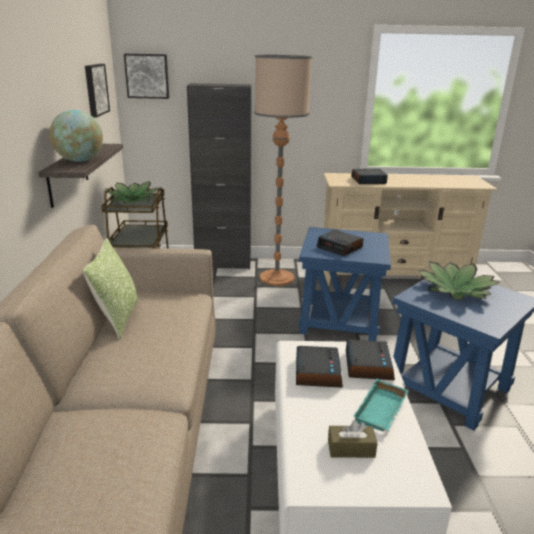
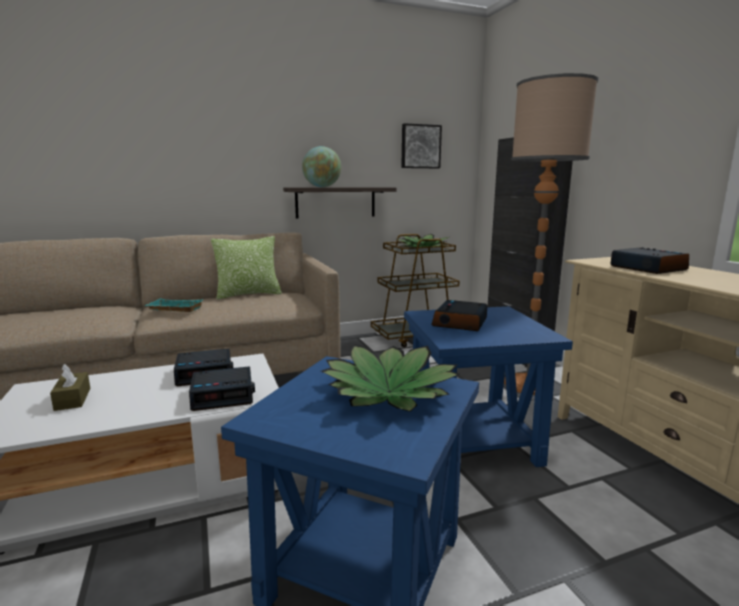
camera: 70 degrees right, 10 degrees down
picture [124,54,169,99] -> none
turquoise tray [353,379,409,432] -> turquoise tray moved to [144,299,203,312]

